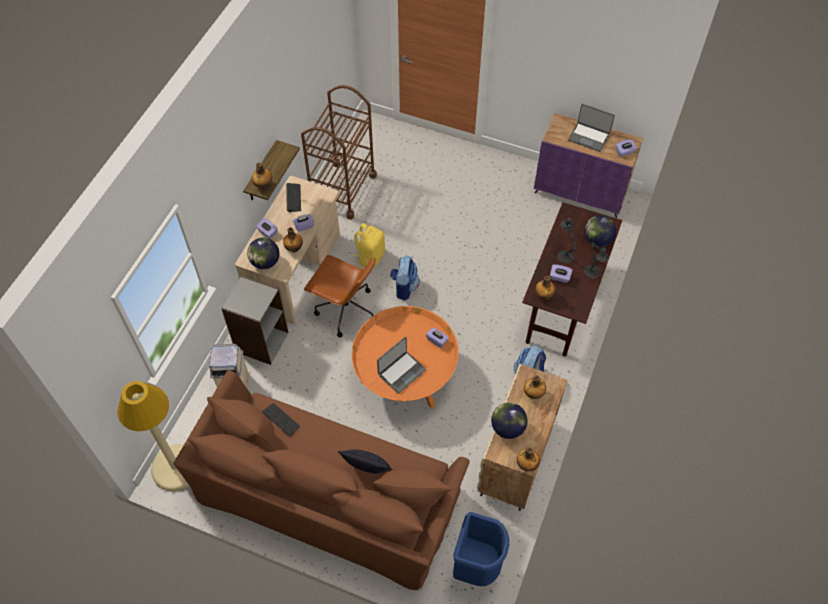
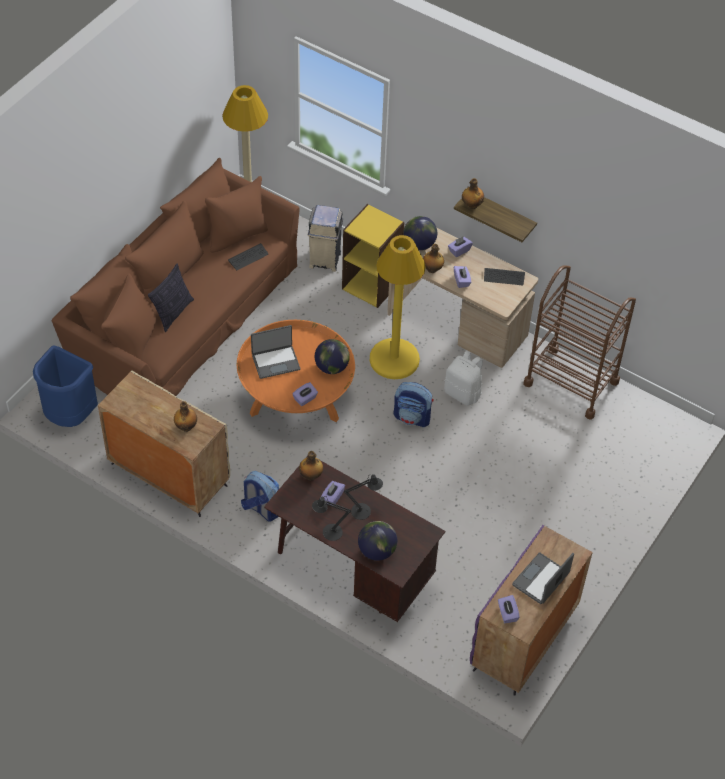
camera: 100 degrees right, 5 degrees down
grey bookcase [221,276,289,365] -> yellow bookcase [342,204,405,308]
brown office chair [304,255,376,337] -> yellow floor lamp [370,235,426,379]
yellow backpack [352,223,385,268] -> white backpack [444,350,483,406]
laptop [377,337,426,394] -> laptop turned 75 degrees counterclockwise [251,325,300,379]
globe [491,402,528,439] -> globe moved to [315,339,350,374]
bottle [517,448,540,471] -> none

